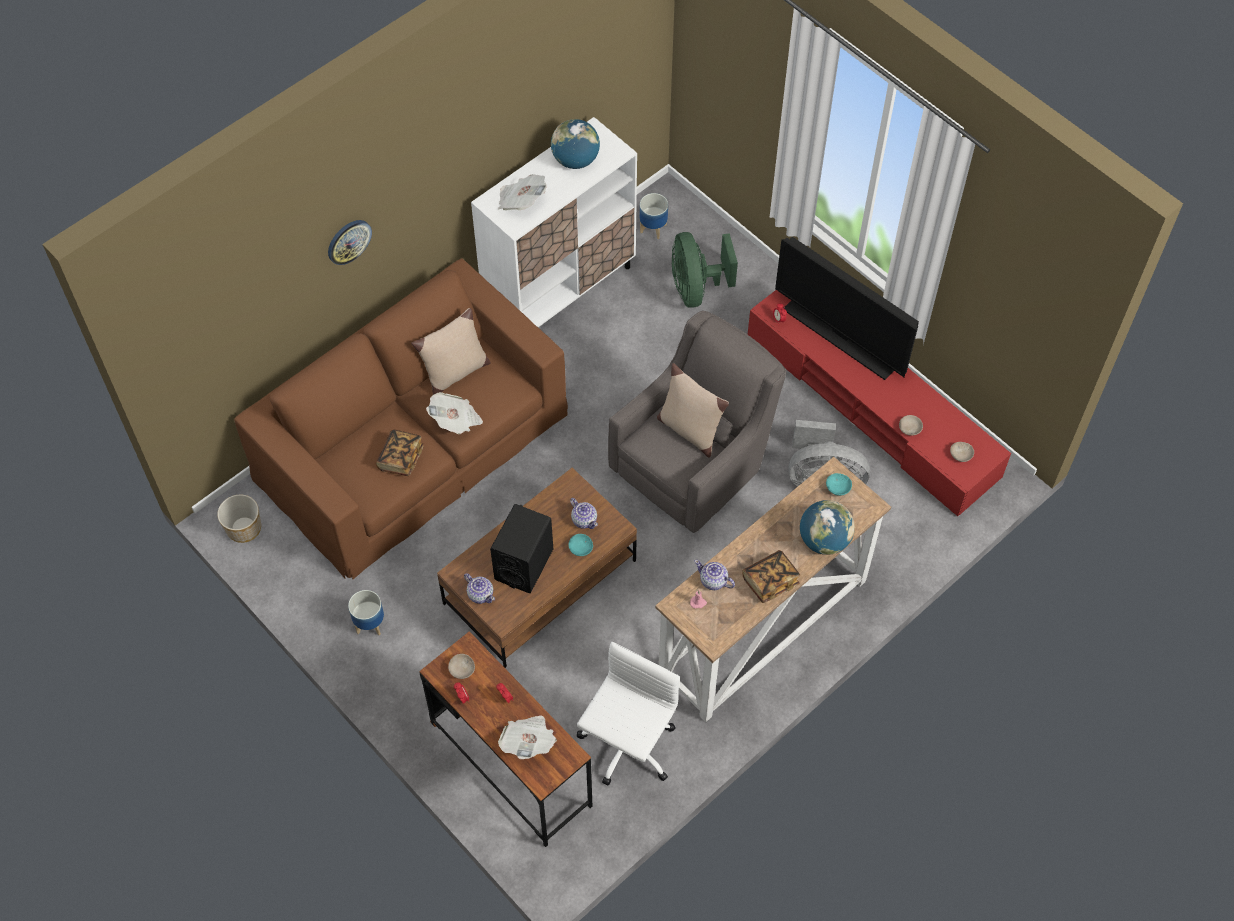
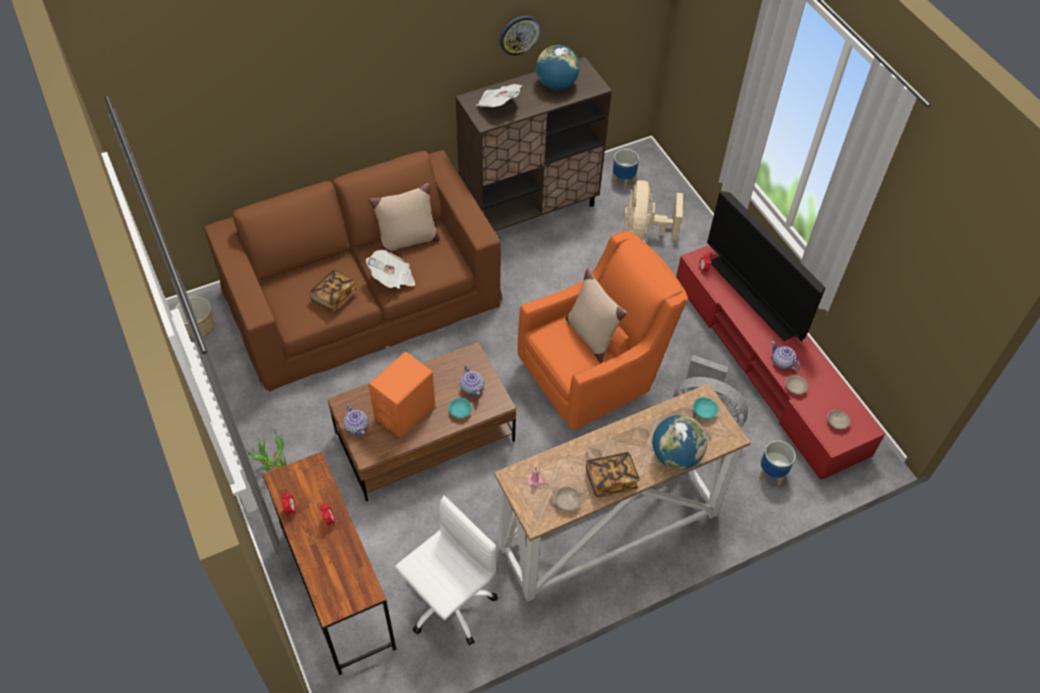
camera: 15 degrees right, 5 degrees down
wall clock [328,220,372,265] -> wall clock moved to [500,16,541,56]
planter [348,590,384,635] -> planter moved to [759,441,796,486]
beige bowl [448,654,475,679] -> beige bowl moved to [554,486,581,511]
white cabinet [471,117,637,327] -> brown cabinet [456,57,612,231]
black speaker [490,504,553,593] -> orange speaker [368,352,435,438]
newspaper [498,715,557,759] -> none
grey armchair [608,311,786,533] -> orange armchair [518,231,688,430]
green fan [672,232,738,308] -> beige fan [624,180,683,241]
teapot [694,560,735,590] -> teapot moved to [771,341,801,370]
none -> potted plant [247,429,287,472]

